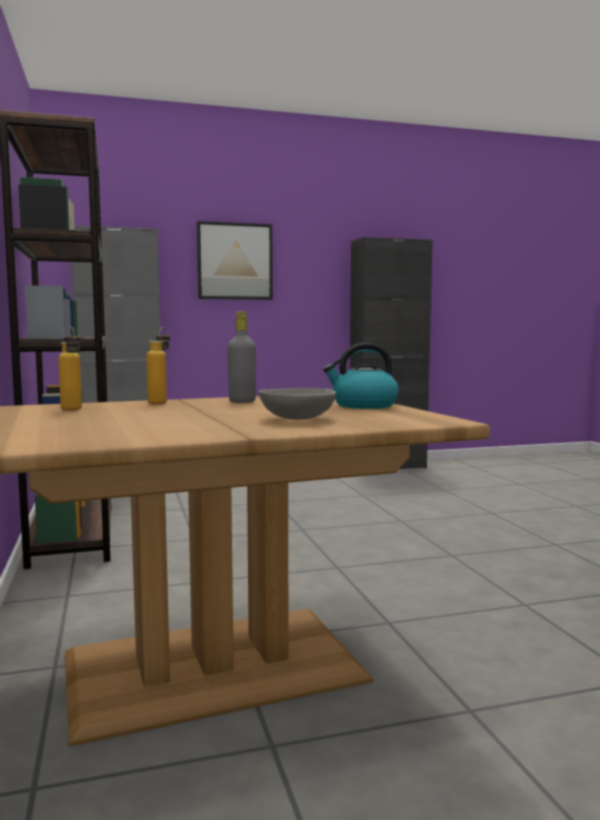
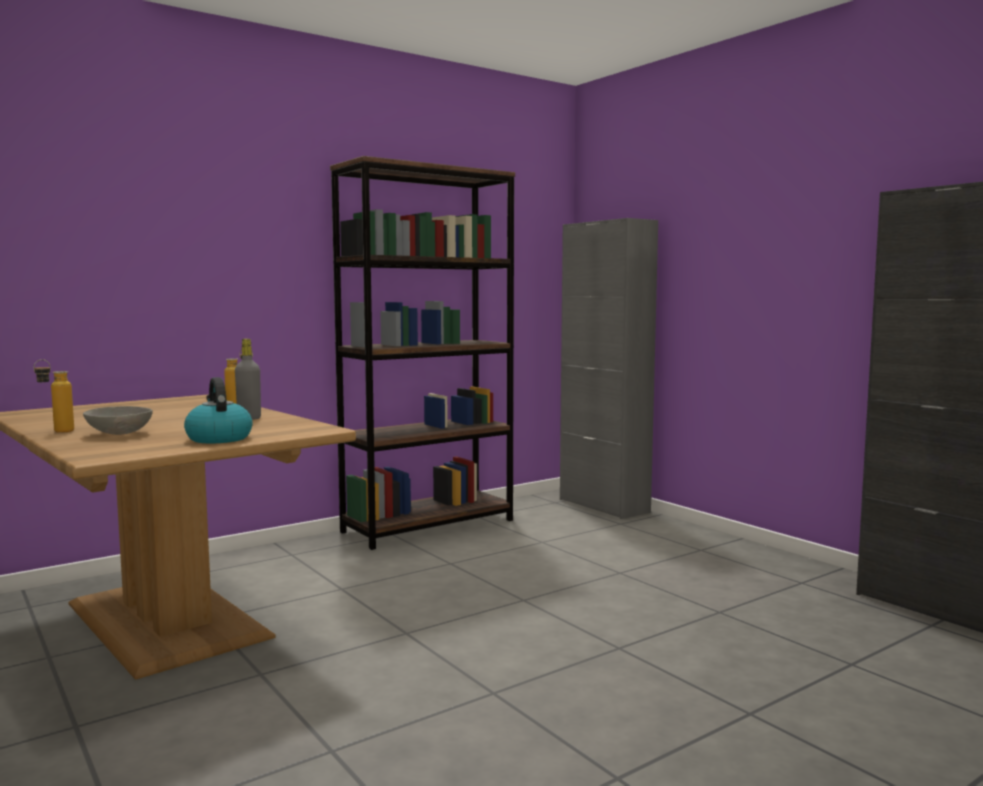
camera: 70 degrees right, 0 degrees up
bottle [58,327,82,410] -> bottle moved to [34,359,74,433]
picture [197,221,273,300] -> none

